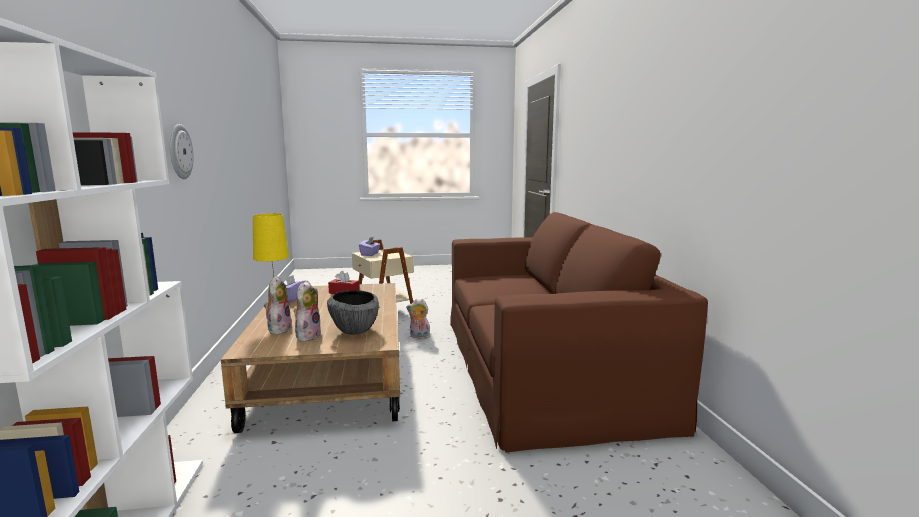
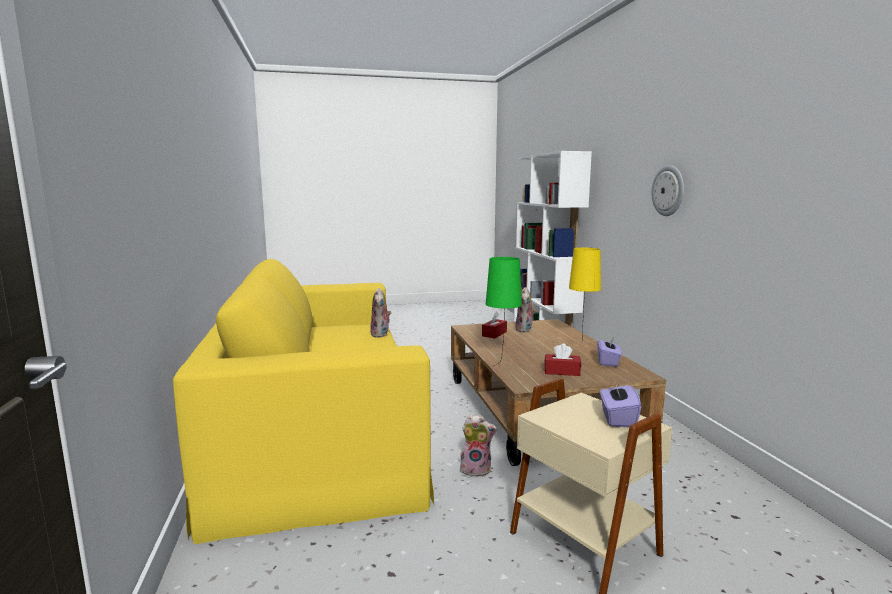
camera: 175 degrees right, 0 degrees up
plush toy [264,276,292,335] -> plush toy moved to [370,288,391,338]
bowl [327,290,379,334] -> red tissue box [482,312,507,338]
brown sofa [450,212,708,453] -> yellow sofa [173,259,434,544]
none -> green table lamp [486,257,522,366]

